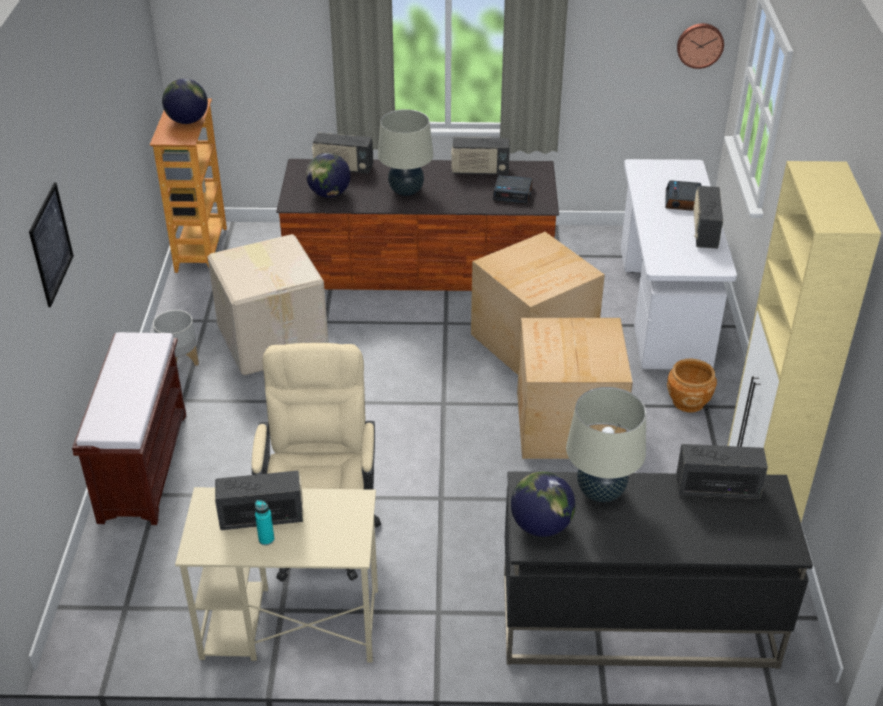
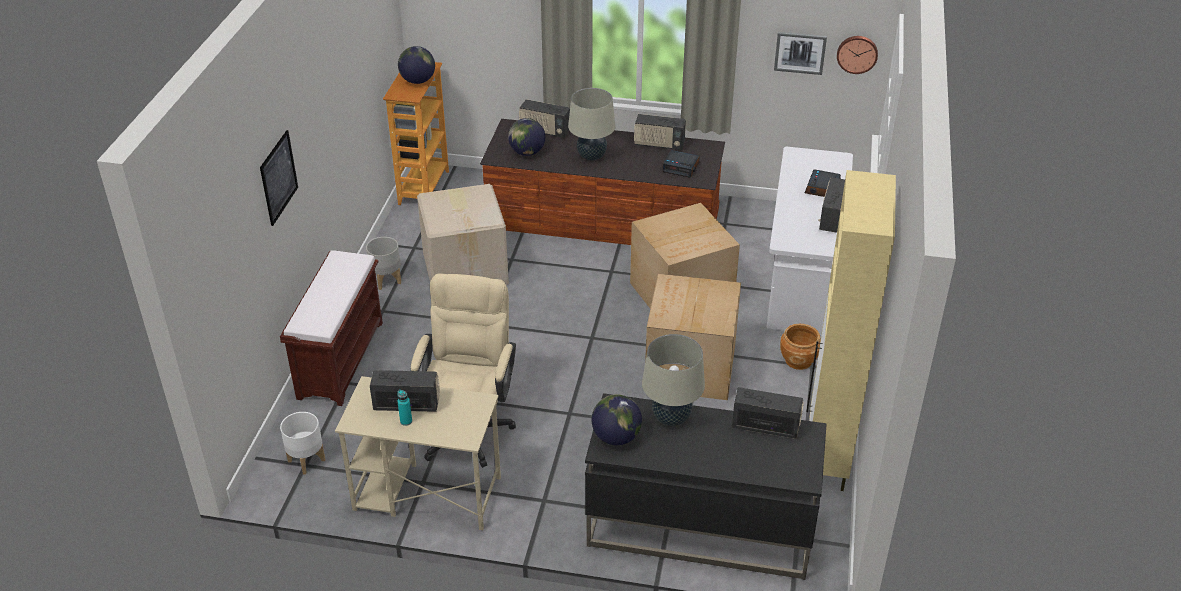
camera: 10 degrees right, 0 degrees up
none -> white planter [280,412,325,474]
none -> picture [774,32,827,75]

